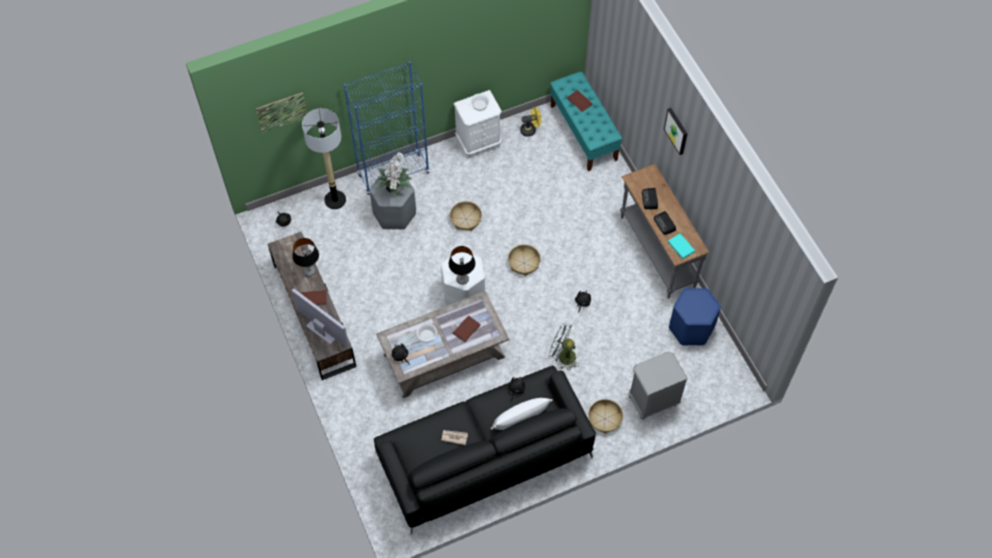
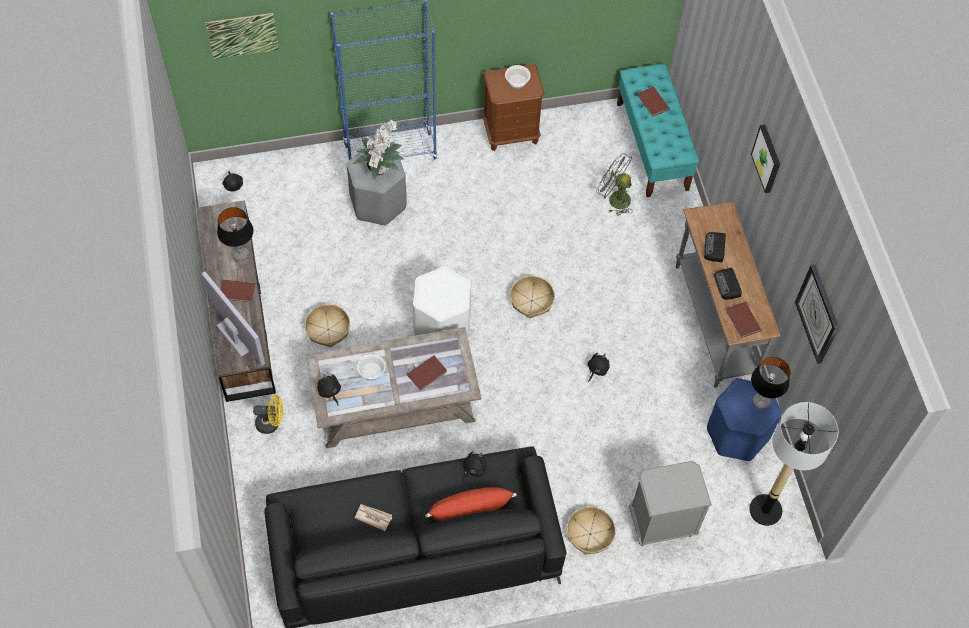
camera: 10 degrees right, 0 degrees up
floor lamp [302,108,346,209] -> floor lamp moved to [749,402,838,526]
table lamp [449,246,475,285] -> table lamp moved to [751,357,790,409]
basket [450,201,482,231] -> basket moved to [305,304,350,348]
white nightstand [454,90,502,159] -> brown nightstand [482,64,544,151]
white pillow [491,398,553,430] -> red pillow [425,487,517,521]
yellow fan [520,107,541,137] -> yellow fan moved to [253,395,283,434]
grey fan [549,323,579,371] -> grey fan moved to [597,153,633,216]
turquoise book [668,234,695,260] -> brown book [726,302,761,338]
none -> wall clock [795,264,839,364]

